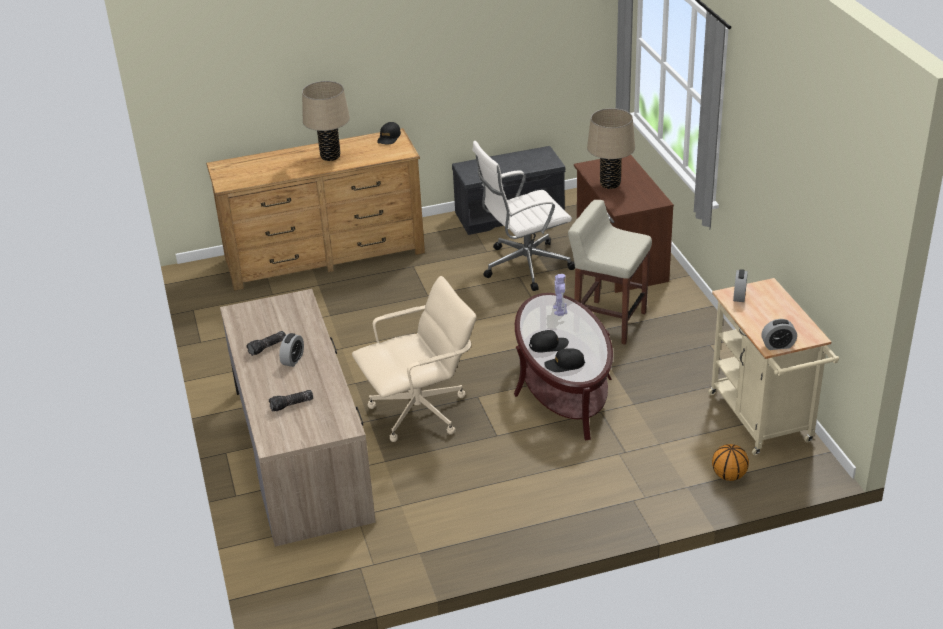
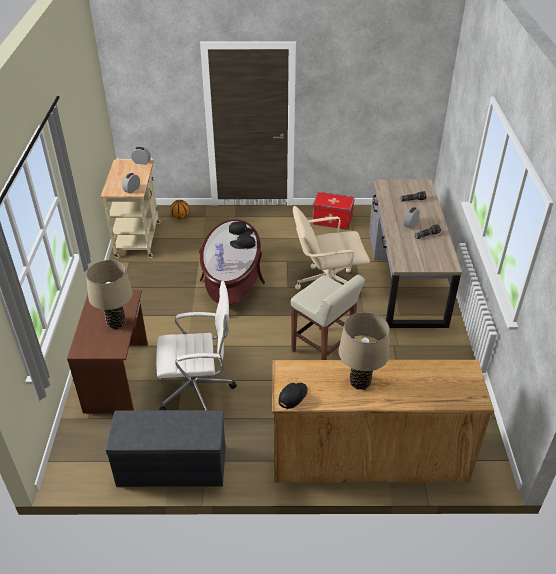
camera: 165 degrees left, 5 degrees up
beige stool [568,200,652,345] -> beige stool moved to [290,274,365,360]
none -> storage box [312,192,355,230]

